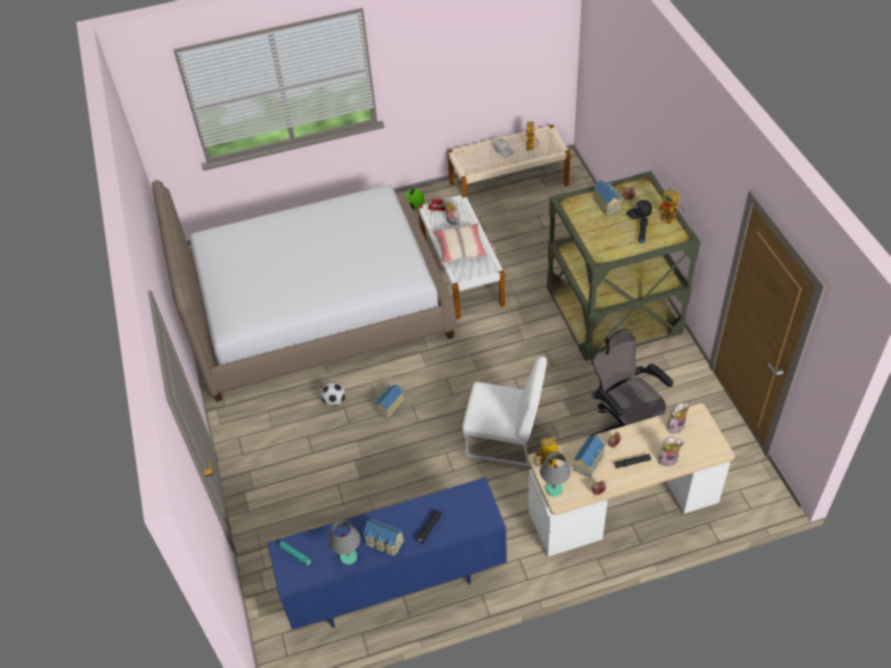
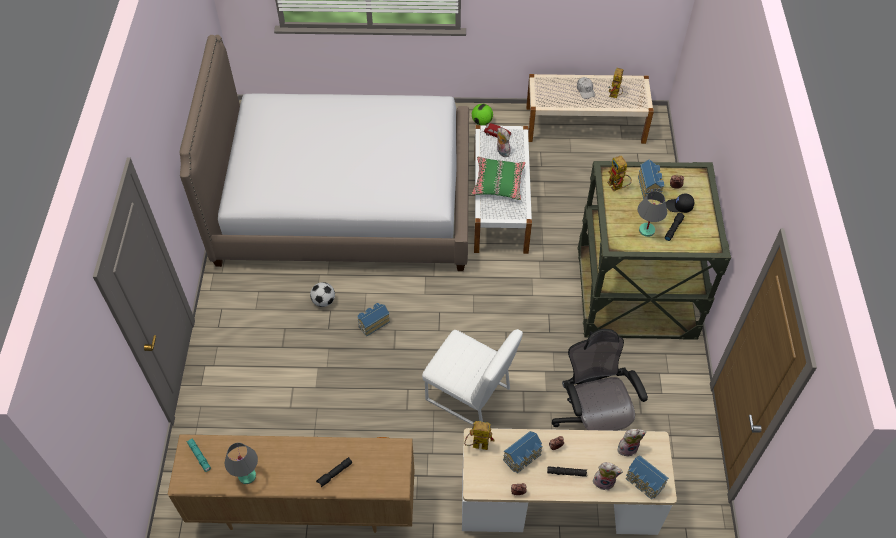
camera: 15 degrees right, 5 degrees up
blue dresser [267,477,507,630] -> brown dresser [168,434,414,533]
toy house [364,519,404,557] -> toy house moved to [626,455,669,499]
beige pillow [432,223,488,264] -> green pillow [471,157,526,200]
grey table lamp [540,452,571,497] -> grey table lamp moved to [638,191,667,237]
toy robot [659,189,685,224] -> toy robot moved to [607,156,632,191]

